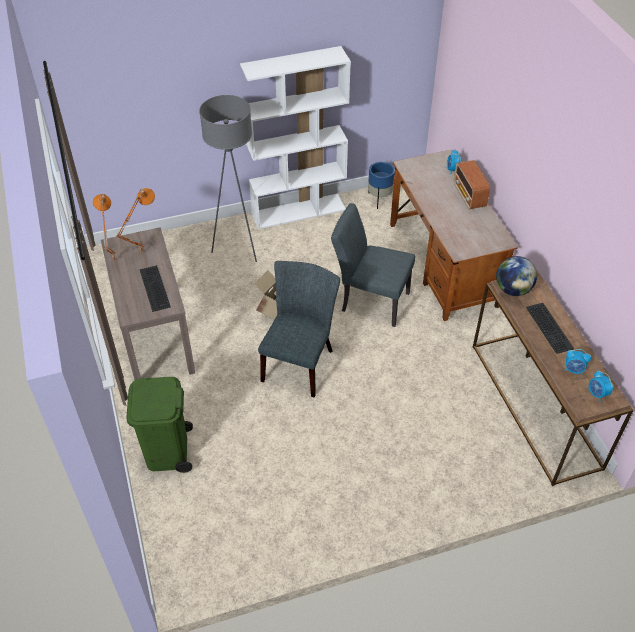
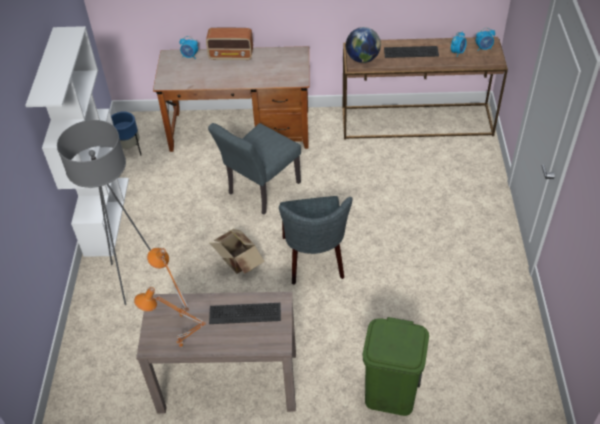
camera: 70 degrees left, 0 degrees up
grey chair [258,261,340,397] -> grey chair turned 135 degrees counterclockwise [279,196,353,285]

